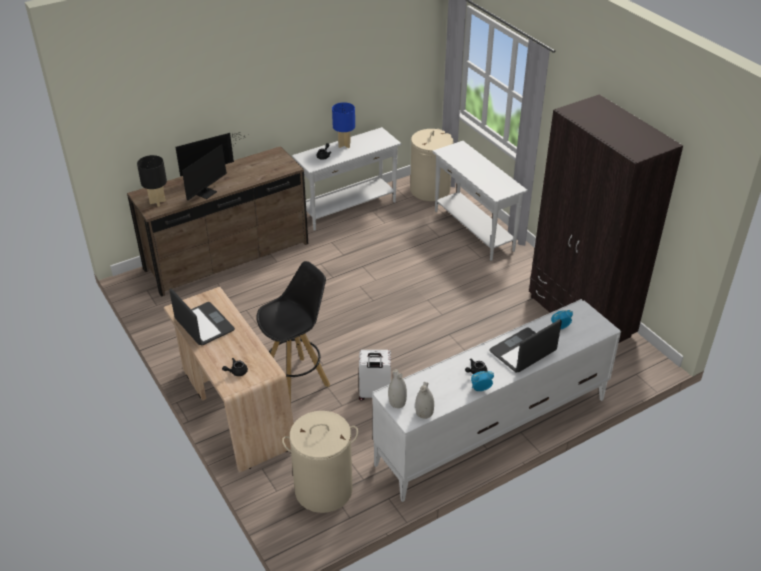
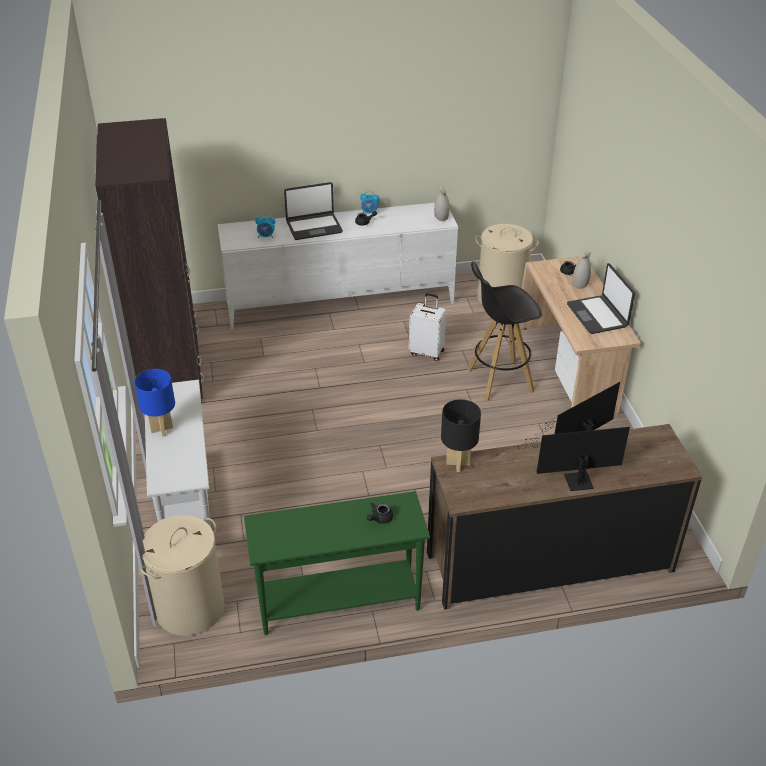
camera: 160 degrees left, 0 degrees up
black table lamp [137,155,167,207] -> black table lamp moved to [441,399,481,472]
white console table [292,127,401,231] -> green console table [244,491,430,635]
blue table lamp [332,102,355,148] -> blue table lamp moved to [135,369,175,437]
white vase [415,382,434,419] -> white vase moved to [572,251,591,289]

